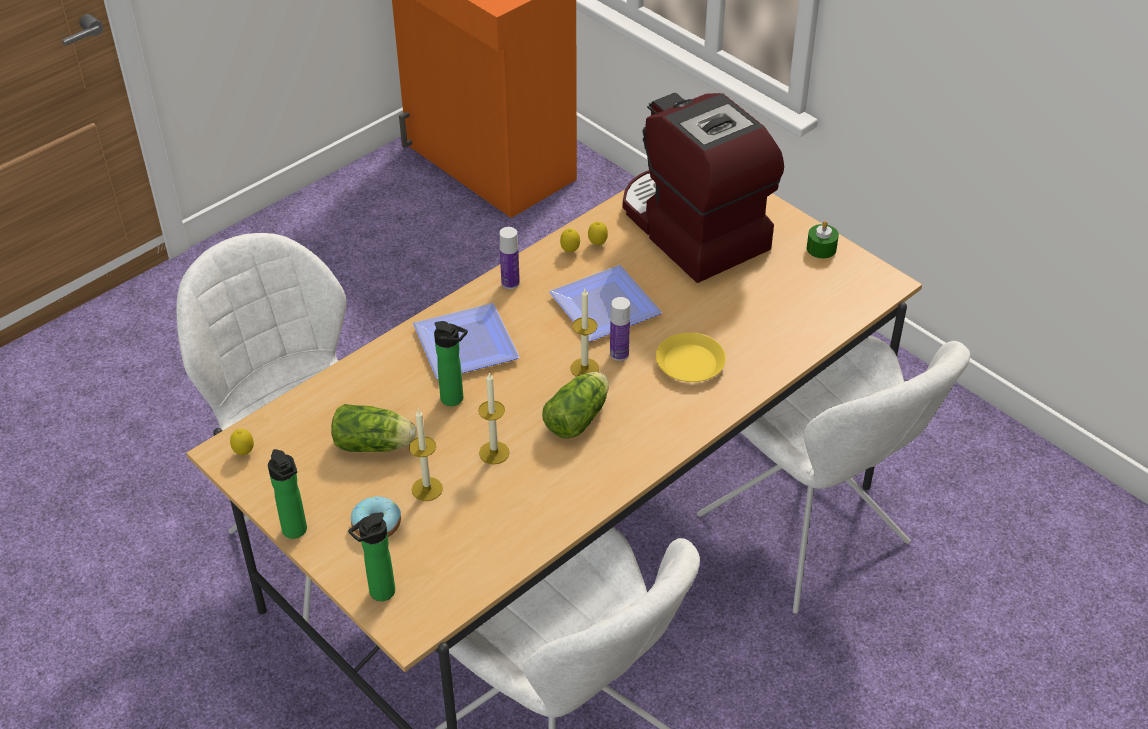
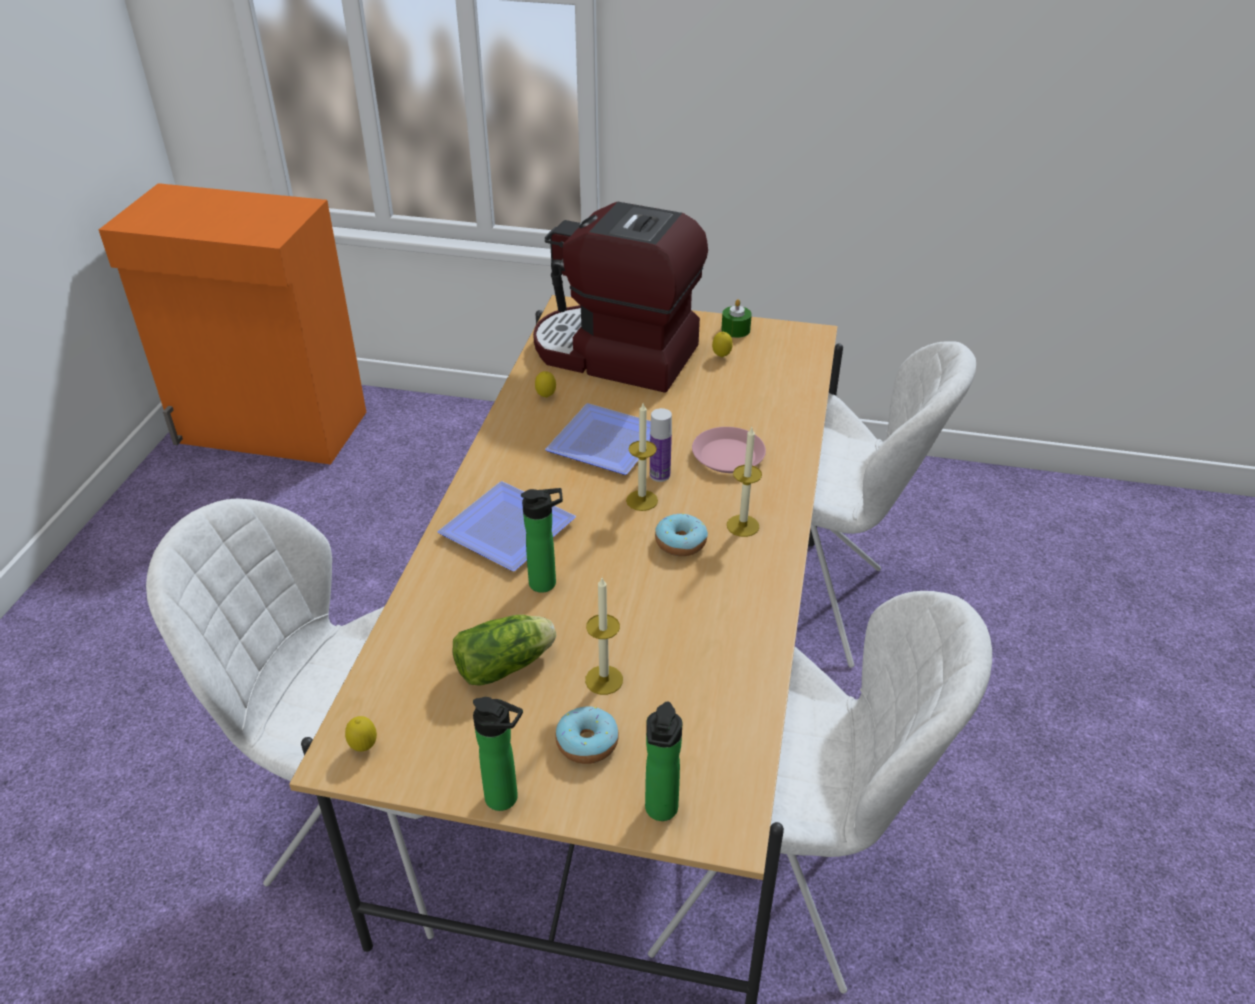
camera: 35 degrees left, 5 degrees down
candle [478,372,509,464] -> candle moved to [727,427,762,537]
bottle [499,227,520,289] -> none
lettuce [542,372,609,439] -> donut [655,513,708,556]
lemon [560,229,580,252] -> lemon moved to [712,332,733,357]
yellow plate [656,333,726,382] -> pink plate [692,427,766,473]

